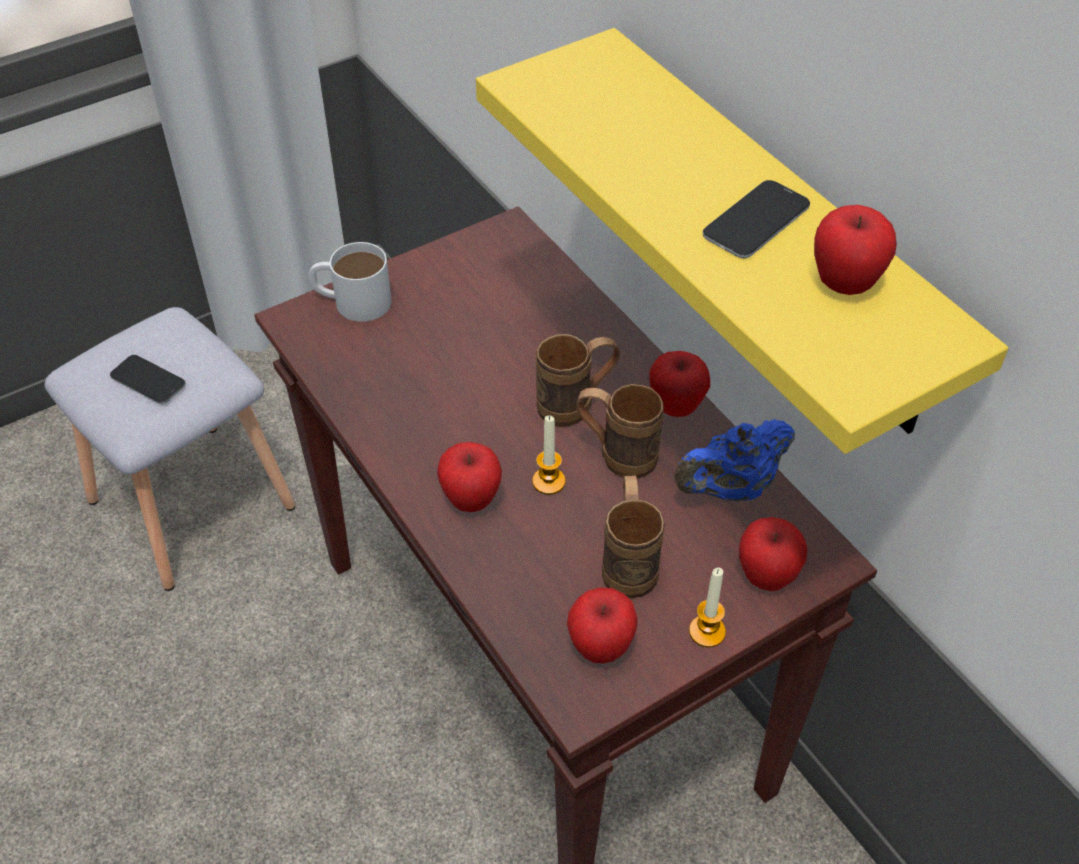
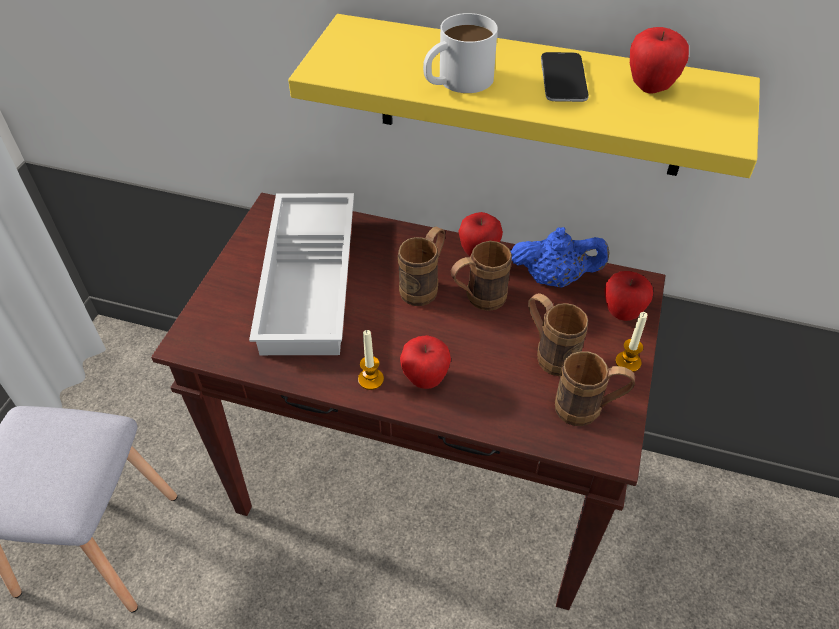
camera: 40 degrees left, 0 degrees up
phone [110,355,186,404] -> none
white mug [308,242,391,322] -> white mug moved to [423,13,498,93]
candle [532,416,566,495] -> candle moved to [358,330,384,390]
apple [567,588,638,664] -> brown mug [555,351,635,426]
blue teapot [674,419,795,501] -> blue teapot turned 105 degrees counterclockwise [511,227,610,287]
none -> white tray [249,193,354,355]

